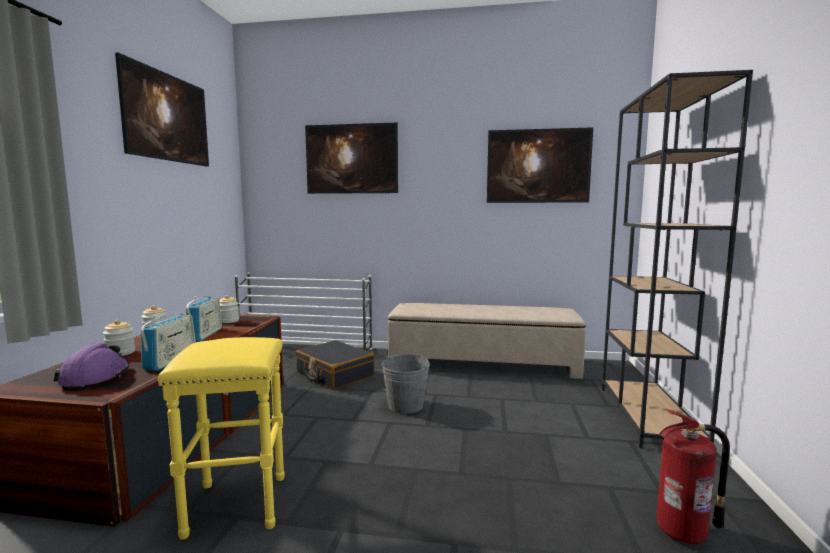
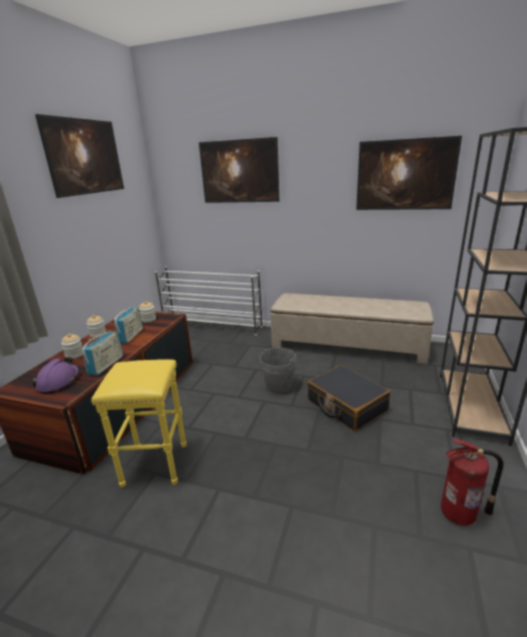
camera: 10 degrees right, 15 degrees up
black suitcase [296,340,375,390] -> black suitcase moved to [307,365,390,431]

